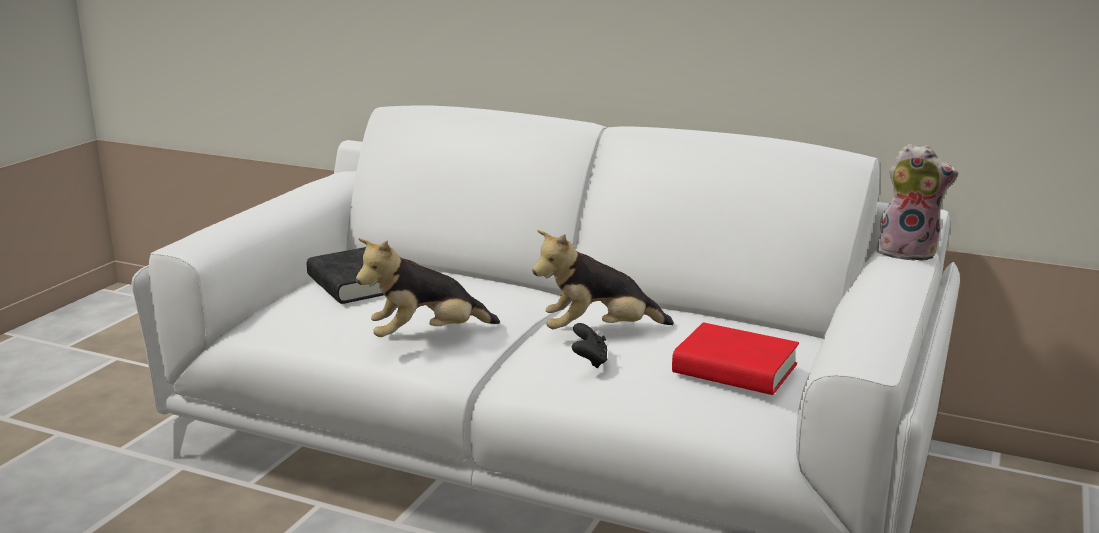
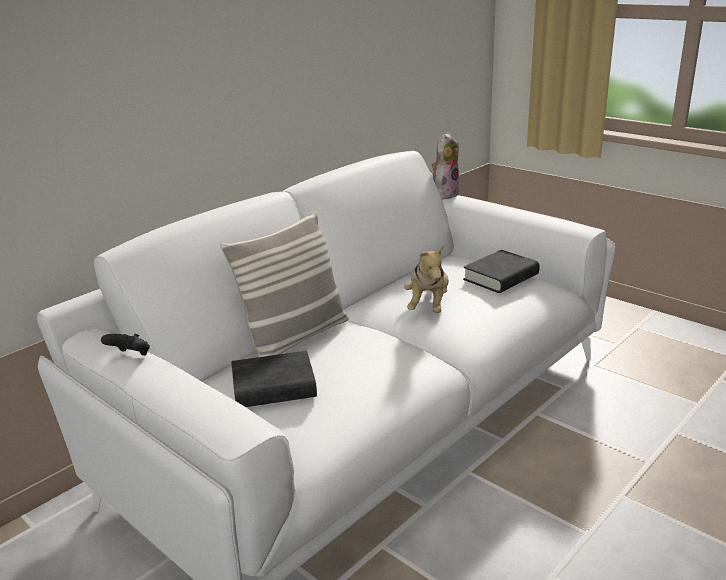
camera: 70 degrees left, 5 degrees up
plush toy [356,238,500,337] -> none
black game controller [572,323,607,368] -> black game controller moved to [101,334,150,355]
red book [672,322,799,395] -> black book [463,250,540,293]
none -> pillow [220,212,349,357]

